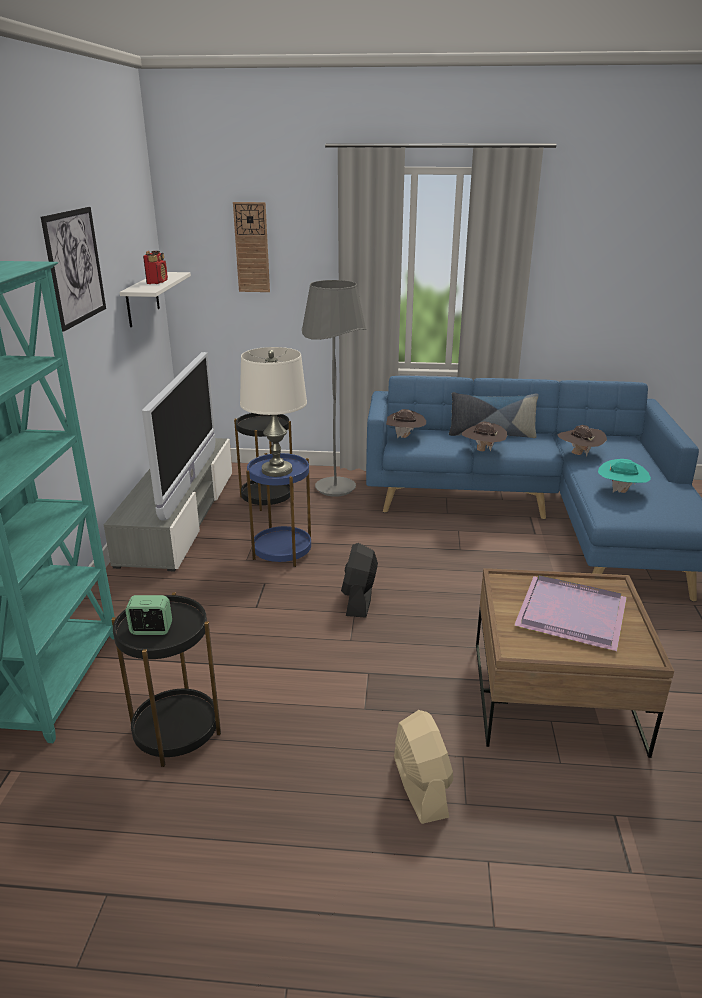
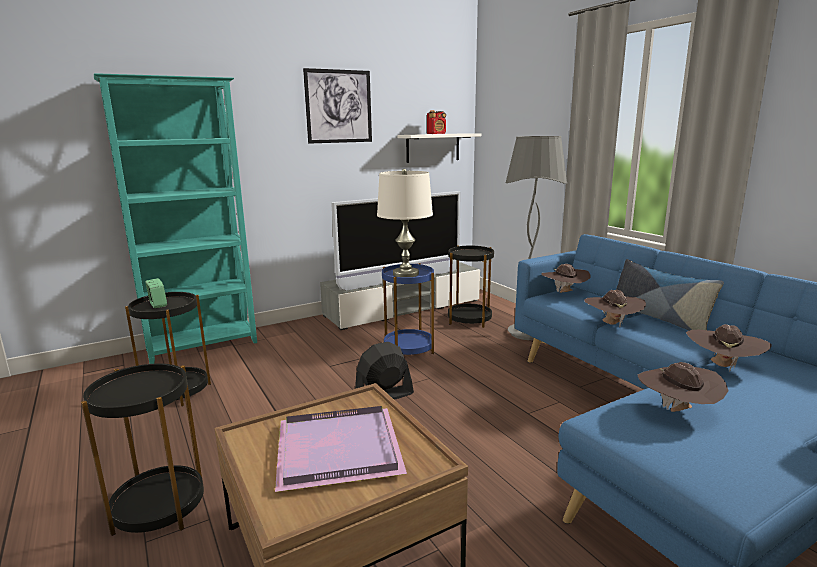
camera: 55 degrees right, 10 degrees down
wall clock [233,202,270,292] -> none
beige fan [394,710,453,824] -> black side table [81,364,204,536]
turquoise hat [598,459,651,493] -> brown hat [638,362,729,412]

